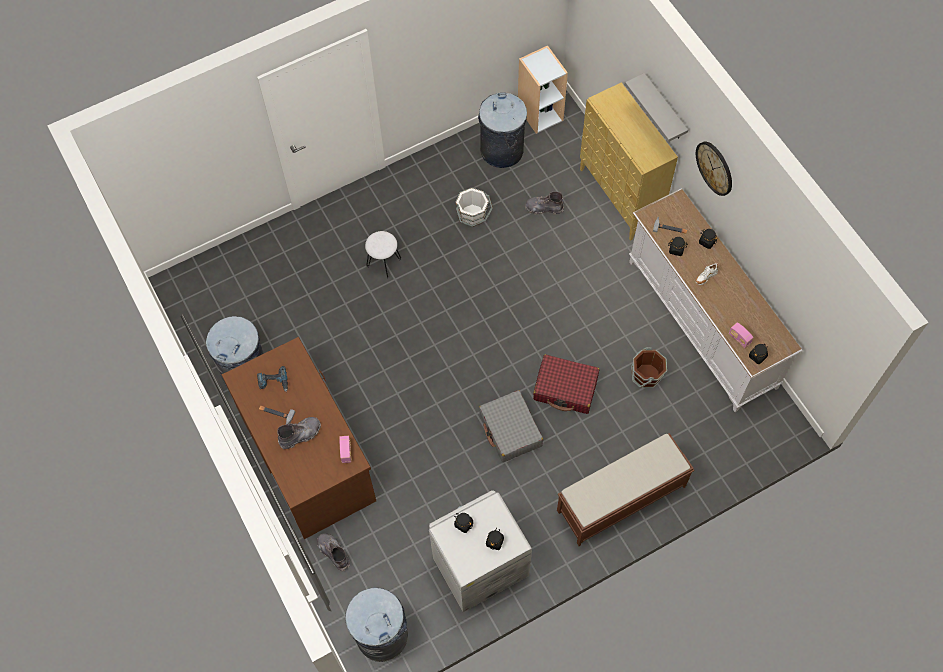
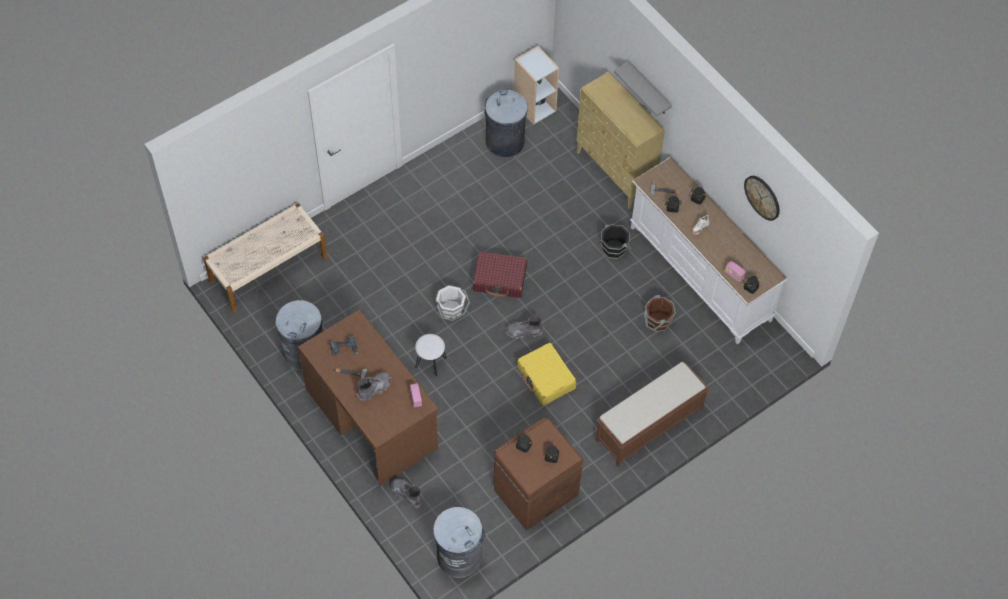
camera: 10 degrees left, 5 degrees down
white stool [365,231,401,278] -> white stool moved to [415,334,446,377]
white washing machine [429,490,532,612] -> brown washing machine [494,417,583,531]
white bucket [455,188,493,227] -> white bucket moved to [435,285,470,321]
grey suitcase [479,390,543,463] -> yellow suitcase [517,343,577,406]
grey boot [525,192,564,215] -> grey boot moved to [506,316,543,339]
red suitcase [533,354,599,414] -> red suitcase moved to [473,251,527,298]
wall clock [696,141,732,196] -> wall clock moved to [744,176,780,221]
none -> beige bench [203,203,327,313]
none -> black bucket [601,224,632,259]

